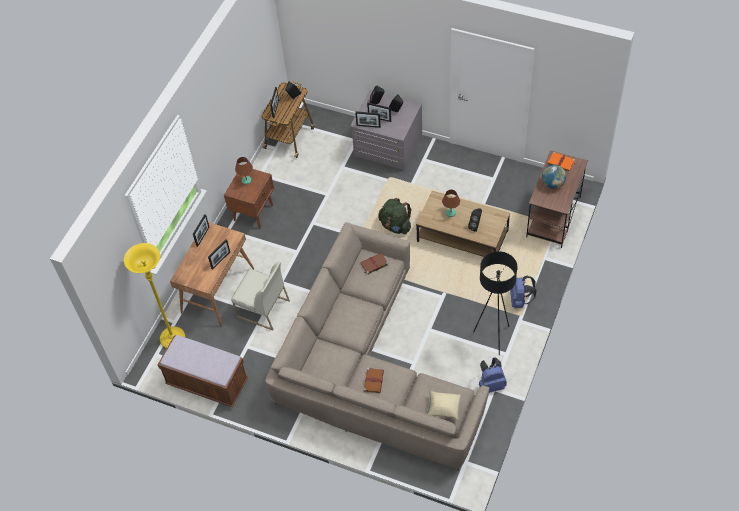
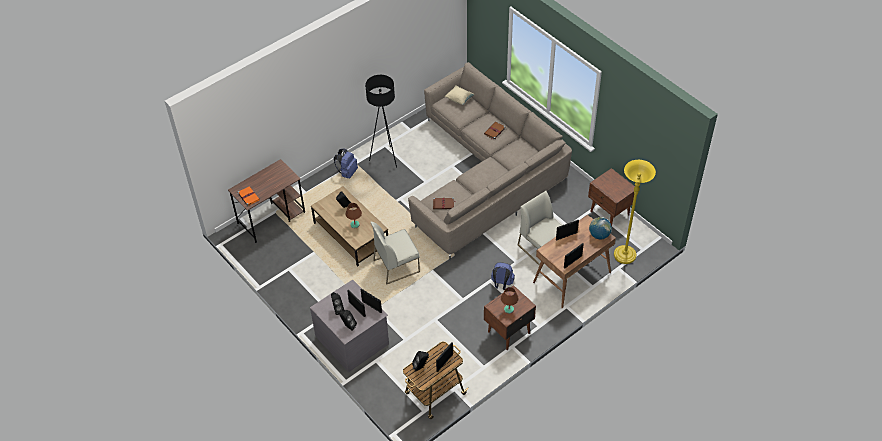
camera: 155 degrees left, 5 degrees down
brown bench [158,335,248,407] -> brown nightstand [588,168,635,226]
green backpack [378,198,412,234] -> white chair [371,222,420,285]
blue backpack [479,358,507,393] -> blue backpack moved to [491,262,515,290]
globe [542,165,566,189] -> globe moved to [589,217,612,239]

